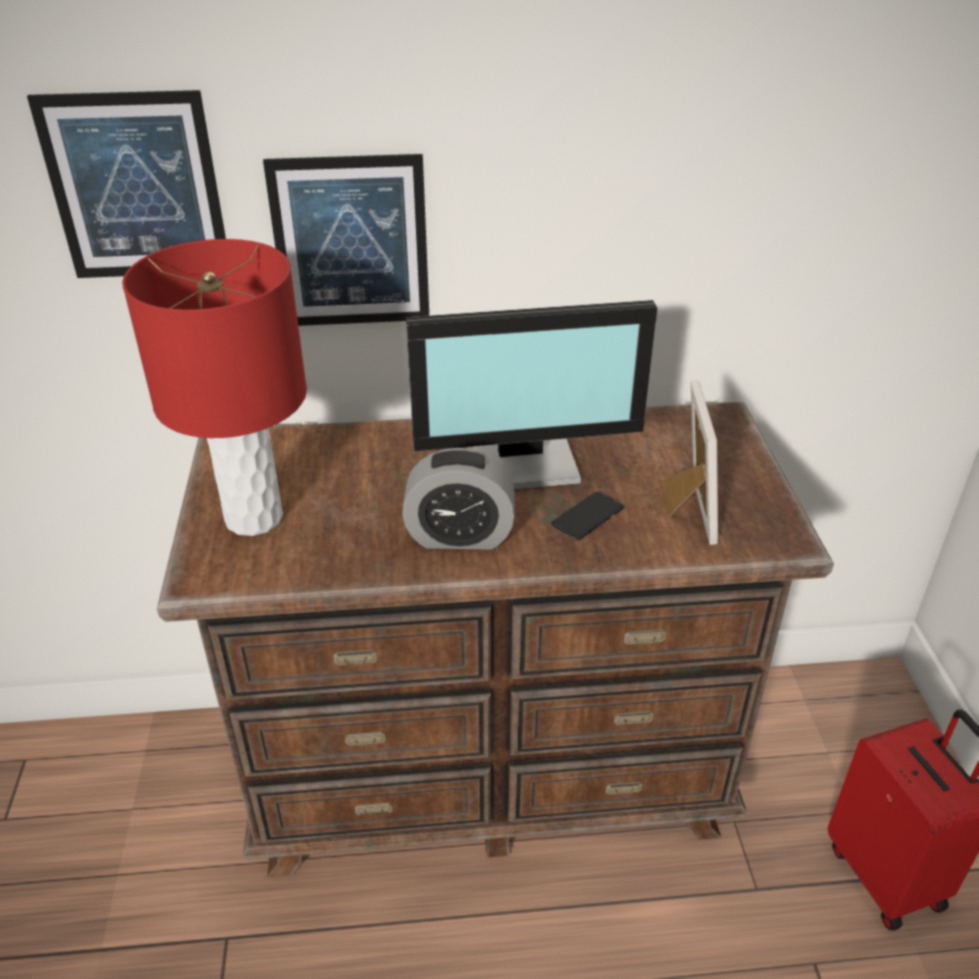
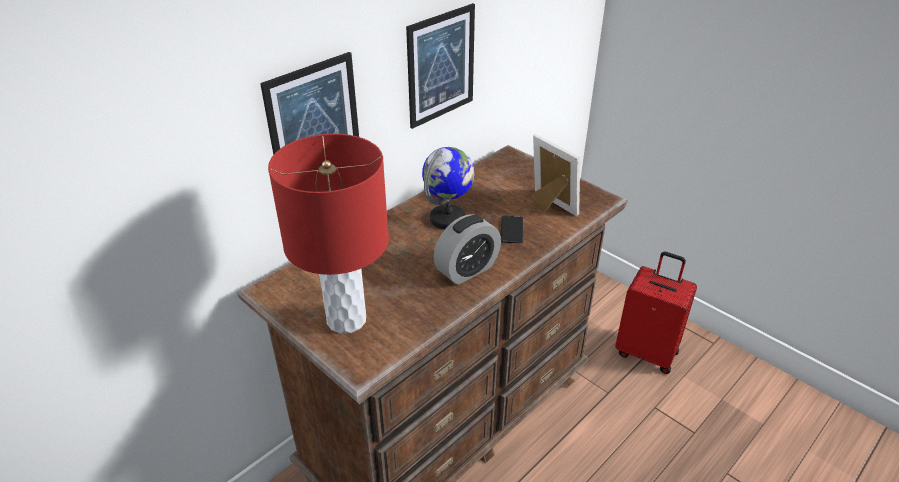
camera: 40 degrees left, 0 degrees up
picture [27,90,226,278] -> picture moved to [406,3,475,129]
monitor [406,300,657,490] -> globe [422,147,475,229]

